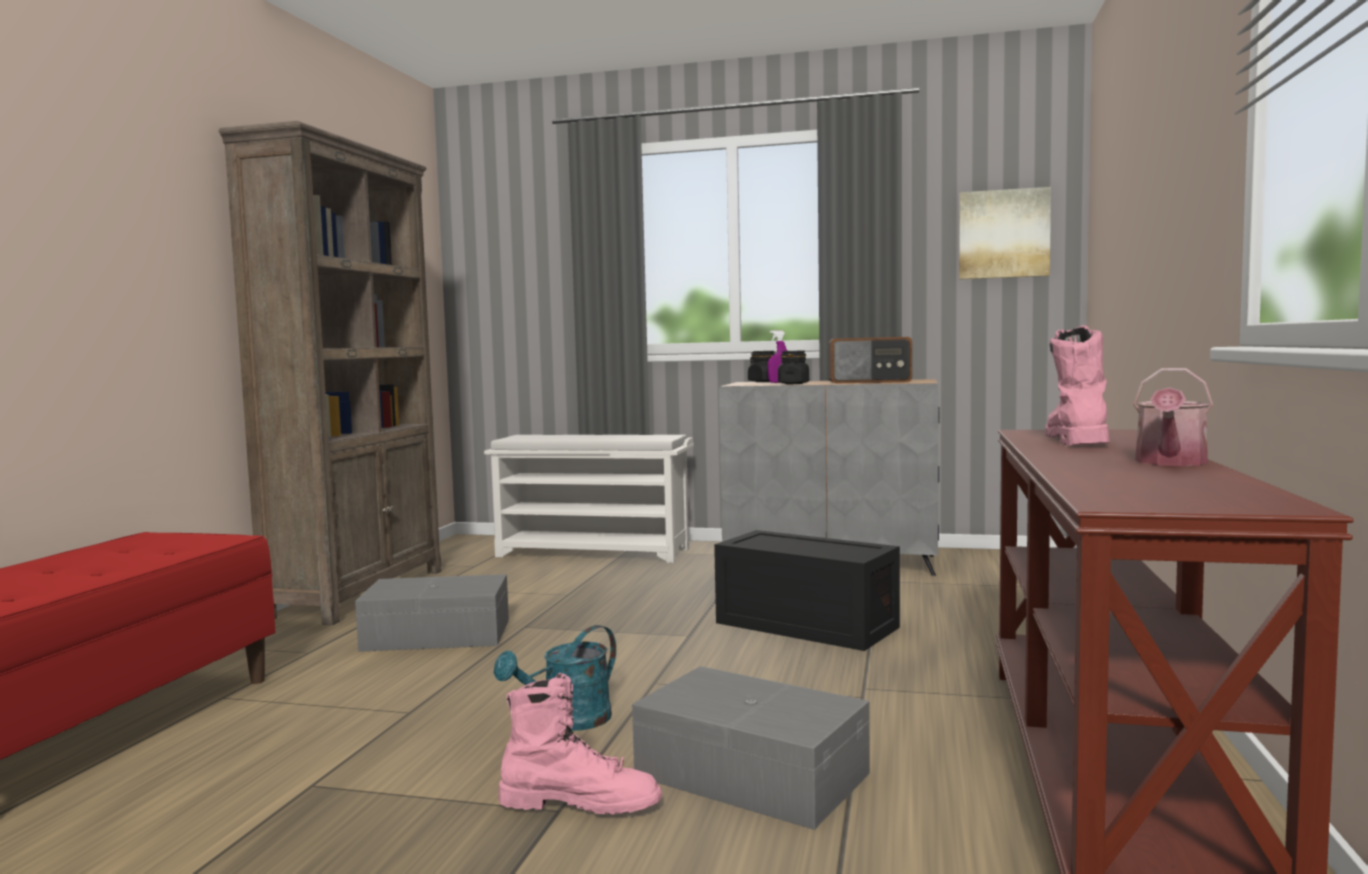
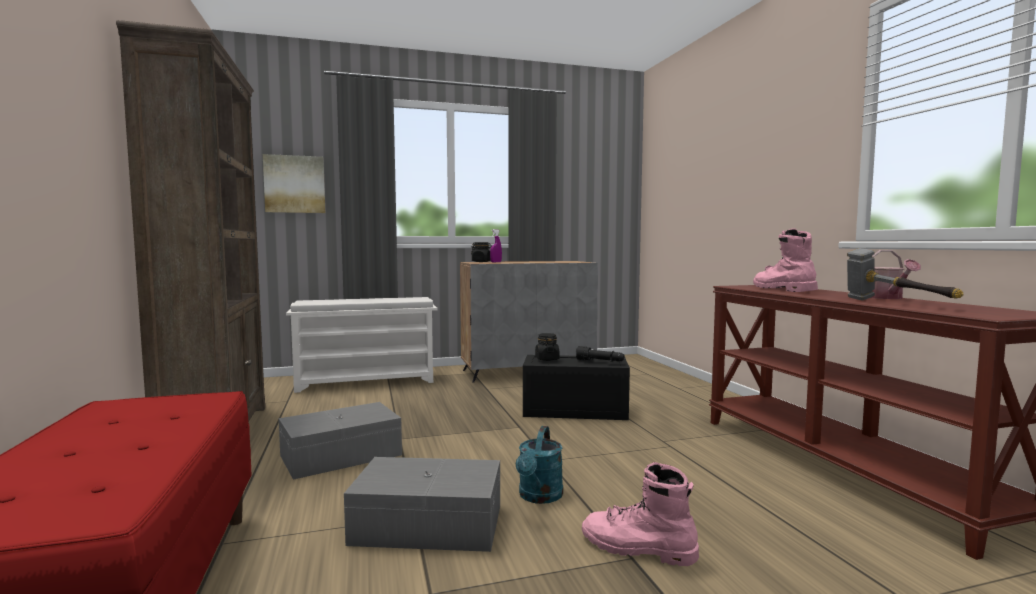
camera: 30 degrees left, 0 degrees up
pink boot [499,673,662,814] -> pink boot turned 135 degrees counterclockwise [582,462,699,566]
grey storage box [632,666,870,830] -> grey storage box moved to [344,457,500,552]
black jar [778,351,809,384] -> black jar moved to [535,333,559,361]
radio [828,337,912,384] -> none
picture [959,187,1051,279] -> picture moved to [263,154,325,213]
none -> black flashlight [576,346,625,362]
none -> hammer [847,248,964,301]

